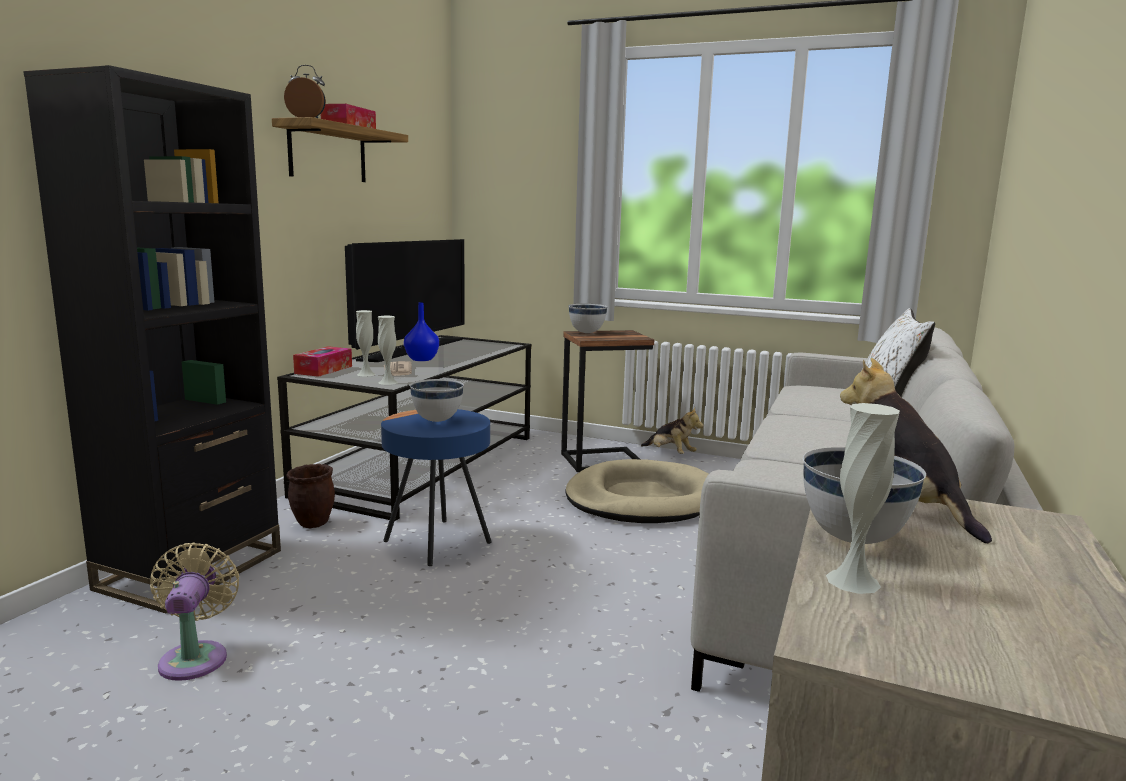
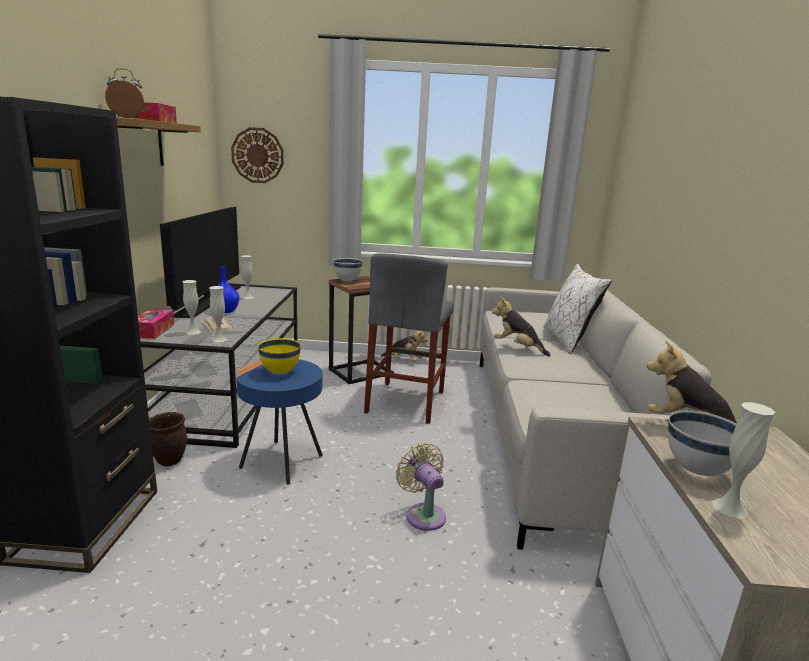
camera: 20 degrees left, 5 degrees up
beige fan [150,543,239,681] -> beige fan moved to [396,443,446,531]
white bowl [410,379,464,422] -> yellow bowl [258,338,301,374]
beige dog bed [565,459,709,523] -> grey stool [364,253,454,424]
none -> wall clock [231,127,284,183]
none -> white vase [241,255,254,299]
none -> plush toy [492,297,551,357]

